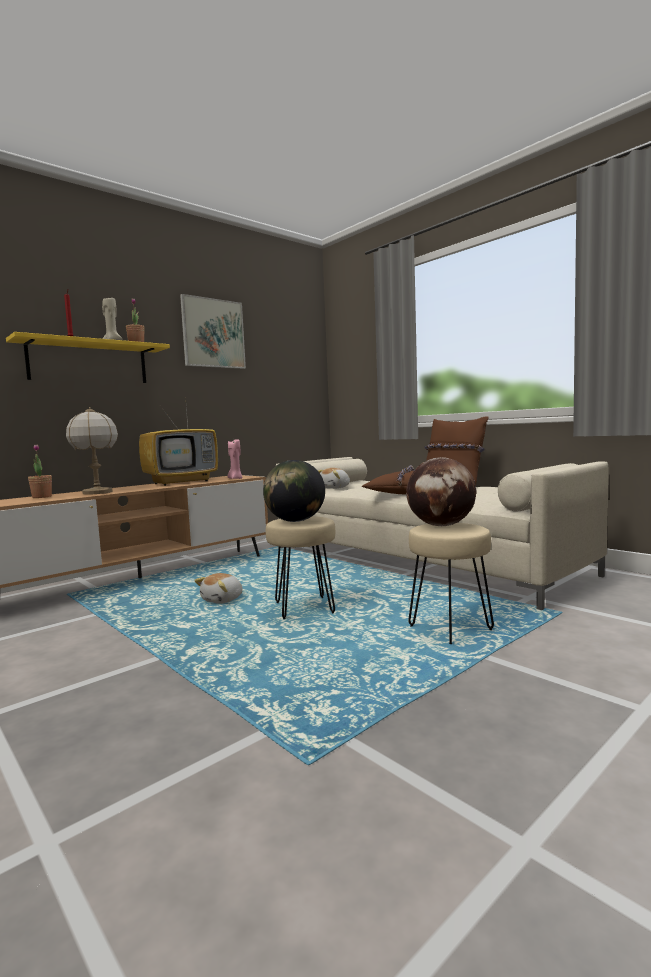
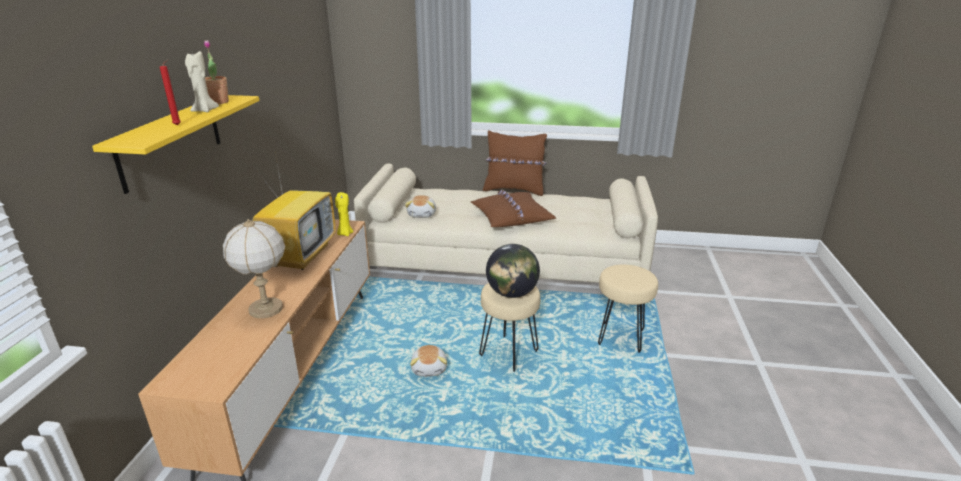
camera: 40 degrees left, 20 degrees up
potted plant [28,445,52,498] -> none
picture [180,294,246,369] -> none
pink candle [227,439,243,479] -> yellow candle [335,192,353,236]
globe [406,457,476,526] -> none

